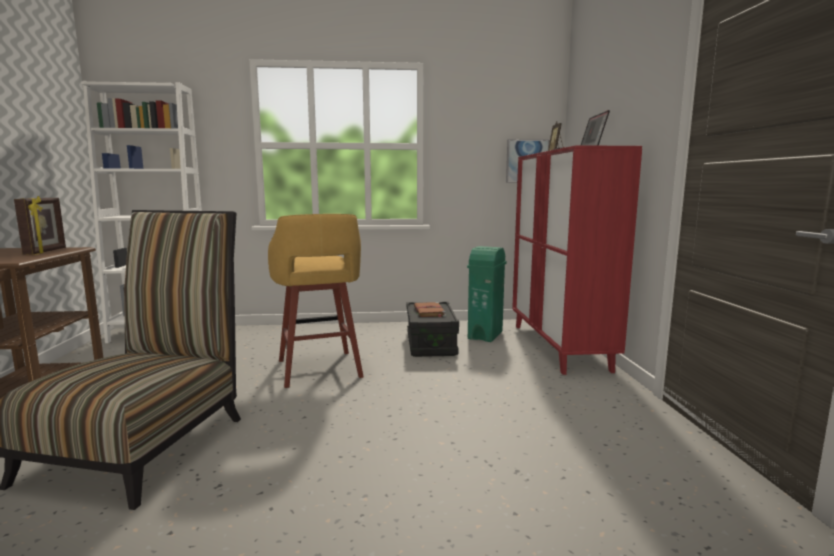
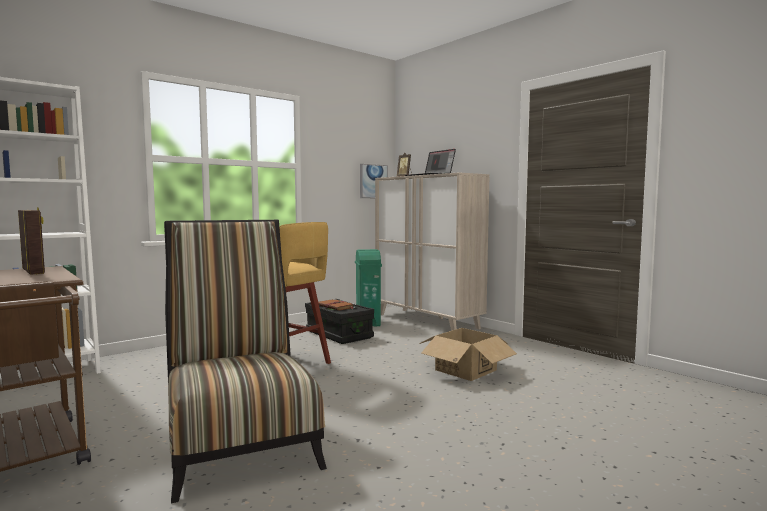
camera: 35 degrees left, 5 degrees down
red cabinet [512,145,642,375] -> beige cabinet [375,173,489,331]
none -> cardboard box [419,328,517,381]

